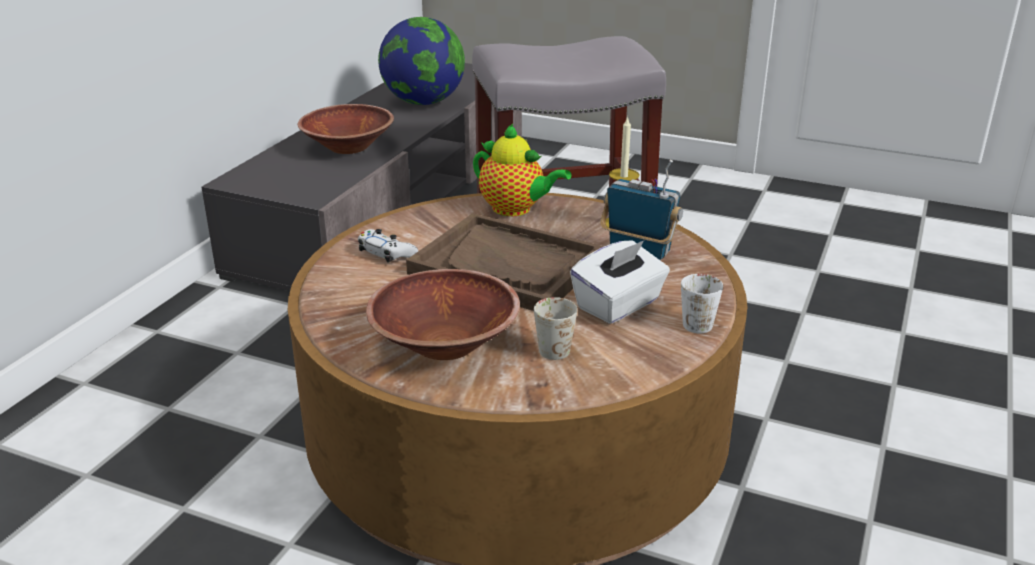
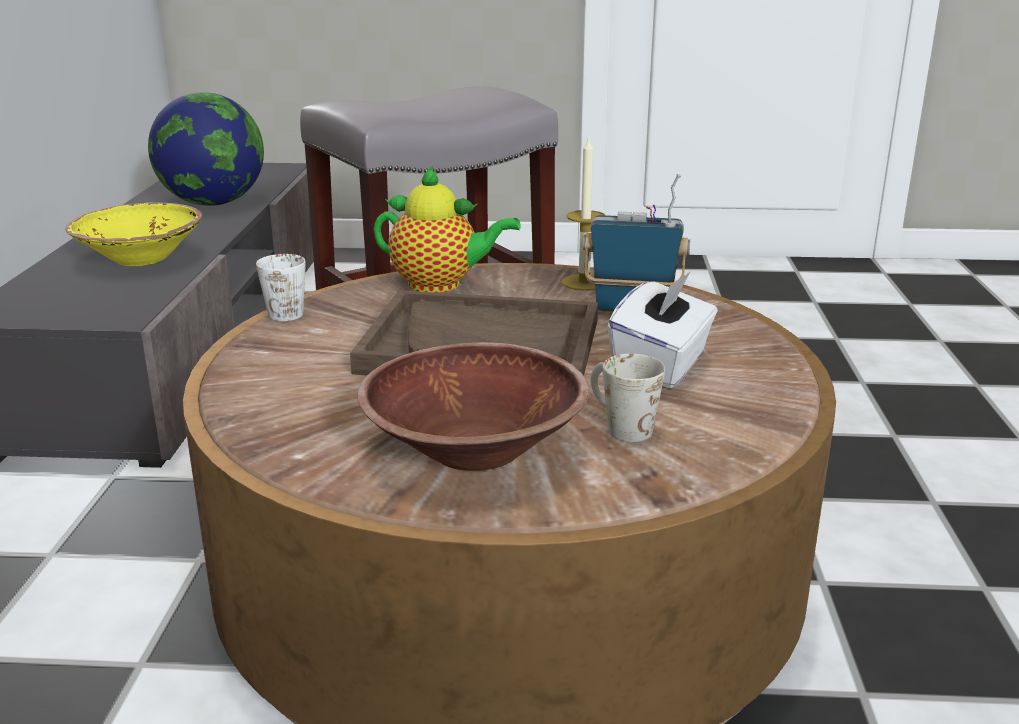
camera: 20 degrees left, 5 degrees down
brown bowl [298,104,394,154] -> yellow bowl [66,203,202,266]
white game controller [358,229,418,263] -> none
white mug [681,274,723,333] -> white mug moved to [256,254,306,321]

